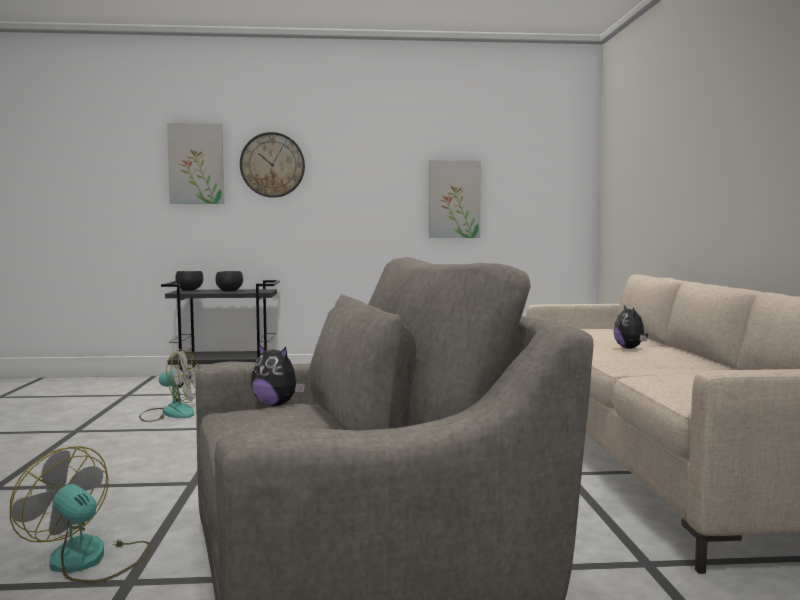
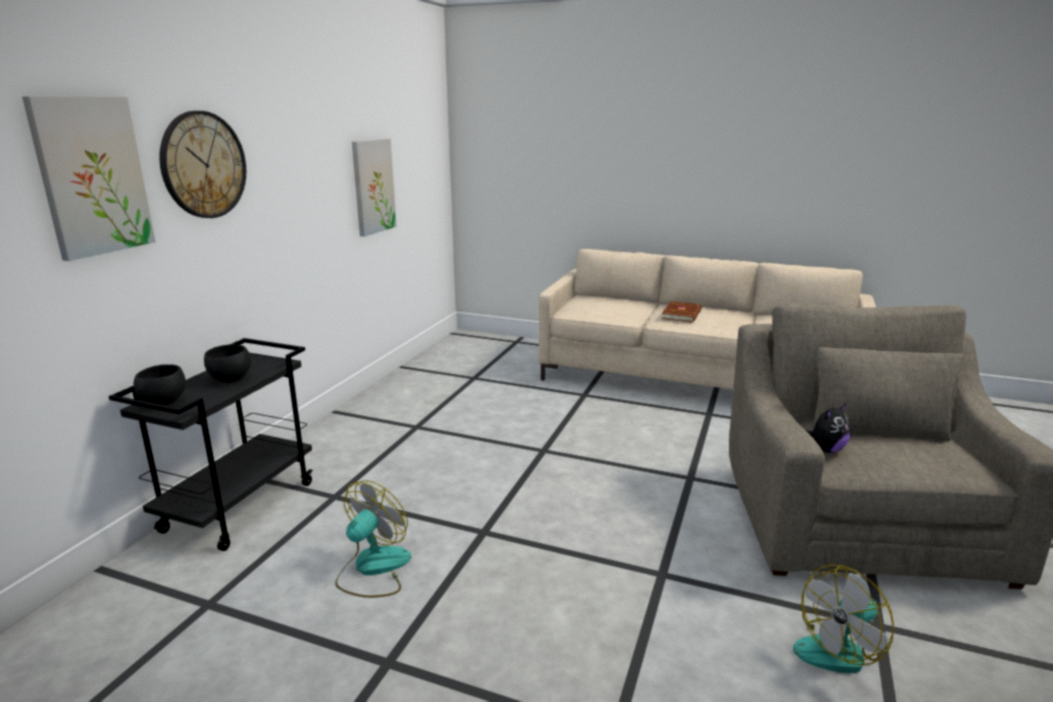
camera: 65 degrees left, 15 degrees up
plush toy [614,305,648,349] -> brown book [662,301,702,323]

